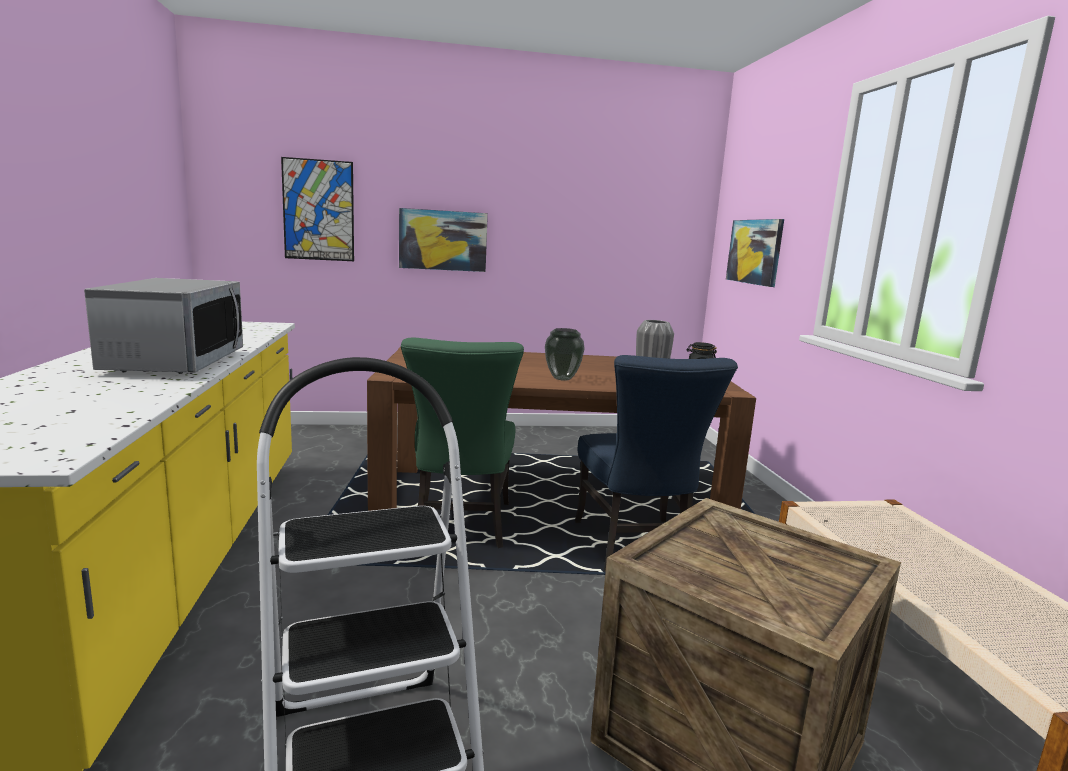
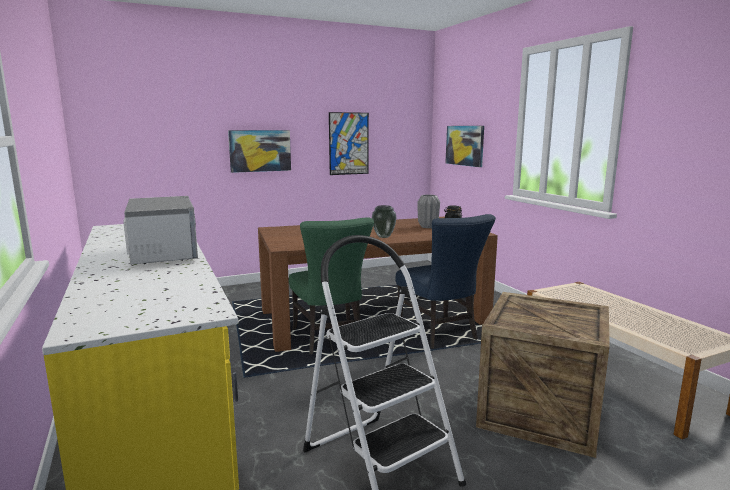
camera: 15 degrees left, 0 degrees up
picture [281,157,354,261] -> picture moved to [329,112,369,175]

